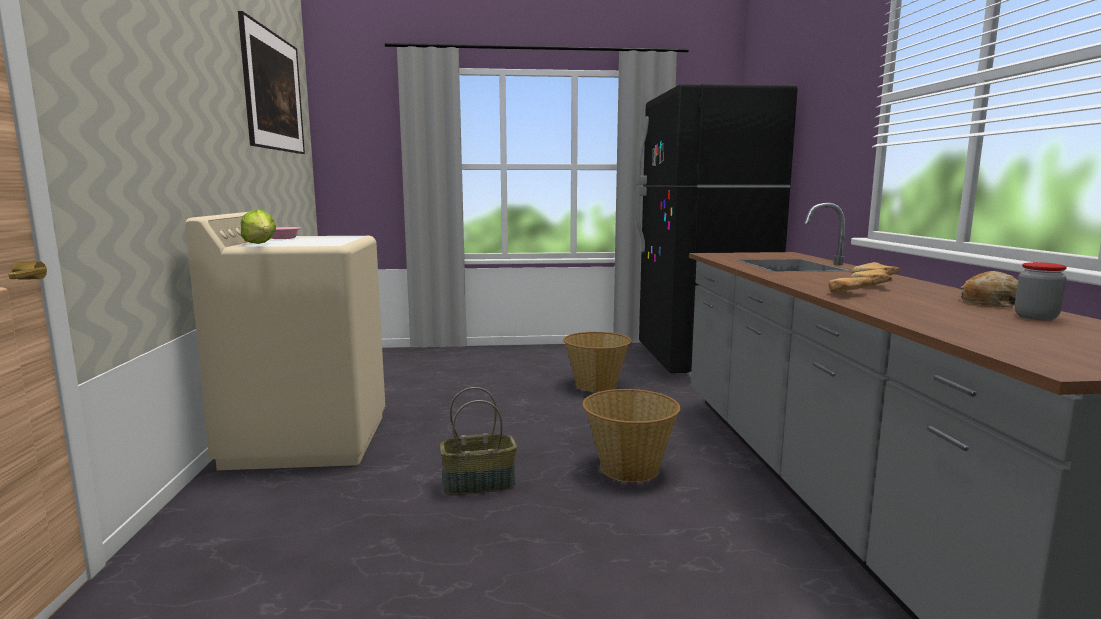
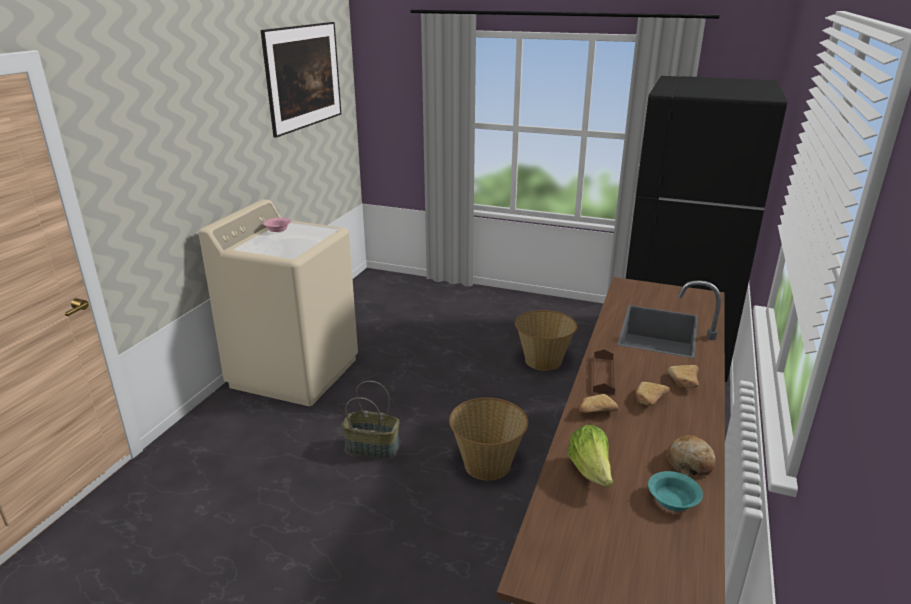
camera: 25 degrees right, 15 degrees up
lettuce [241,209,276,244] -> lettuce moved to [568,425,613,487]
jar [1015,262,1067,320] -> turquoise bowl [648,471,703,511]
none -> brown tray [593,349,615,395]

